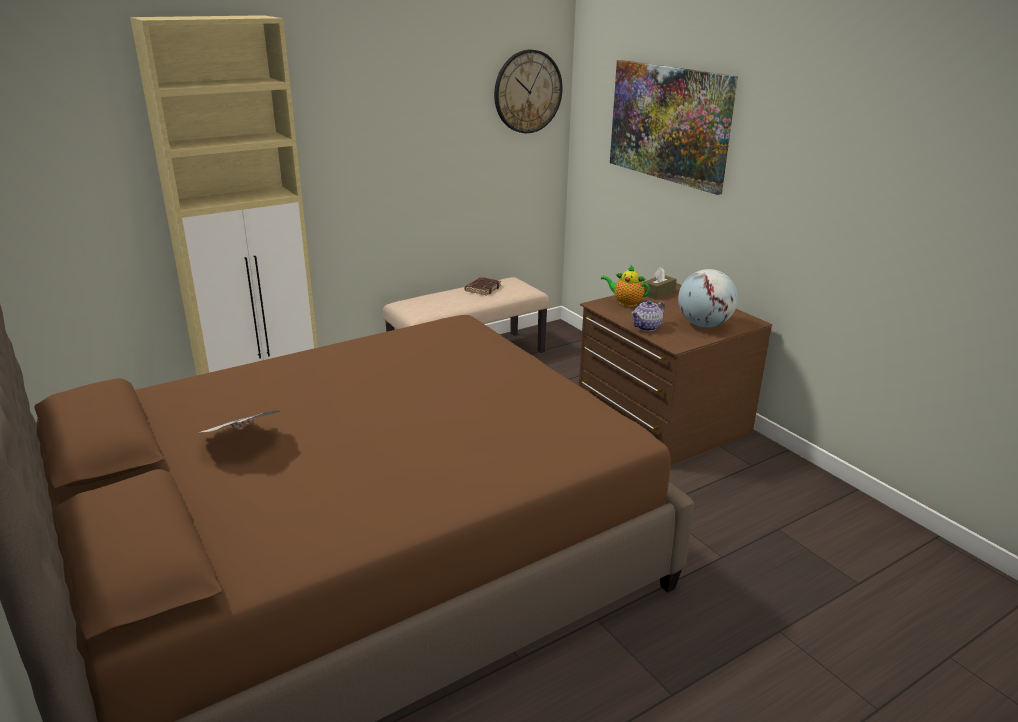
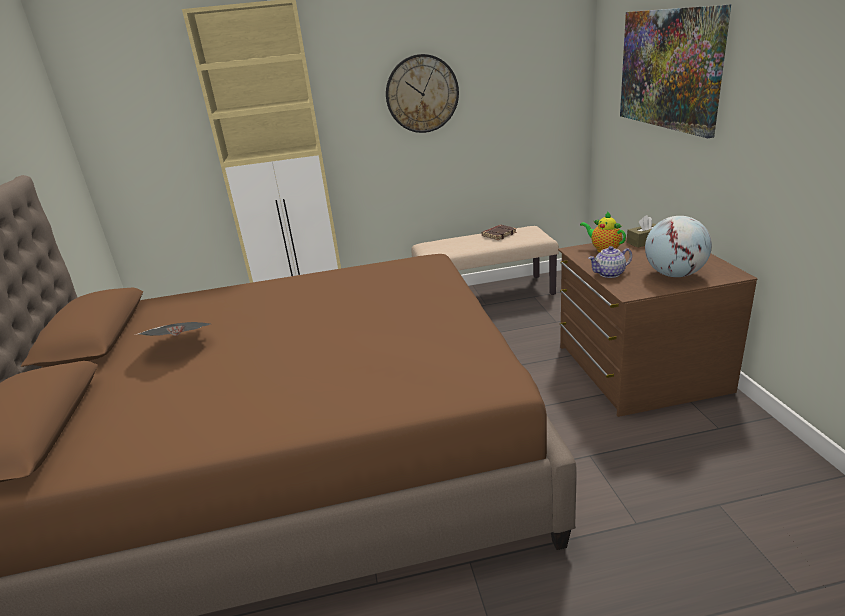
camera: 25 degrees right, 0 degrees up
wall clock [494,50,563,133] -> wall clock moved to [386,54,459,133]

